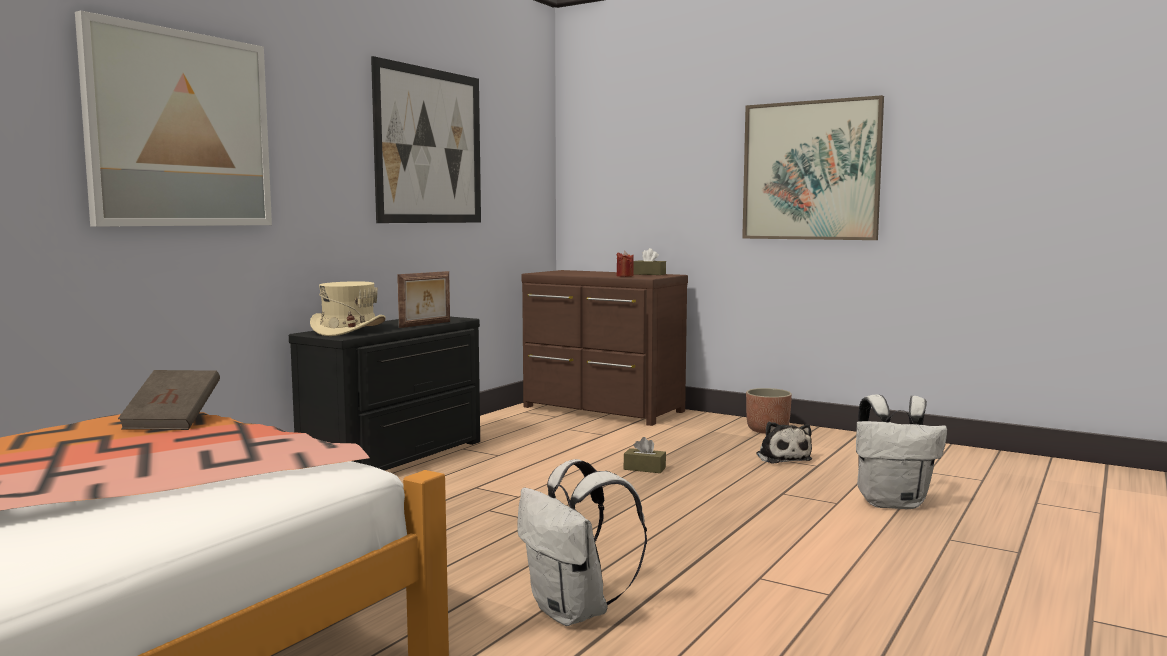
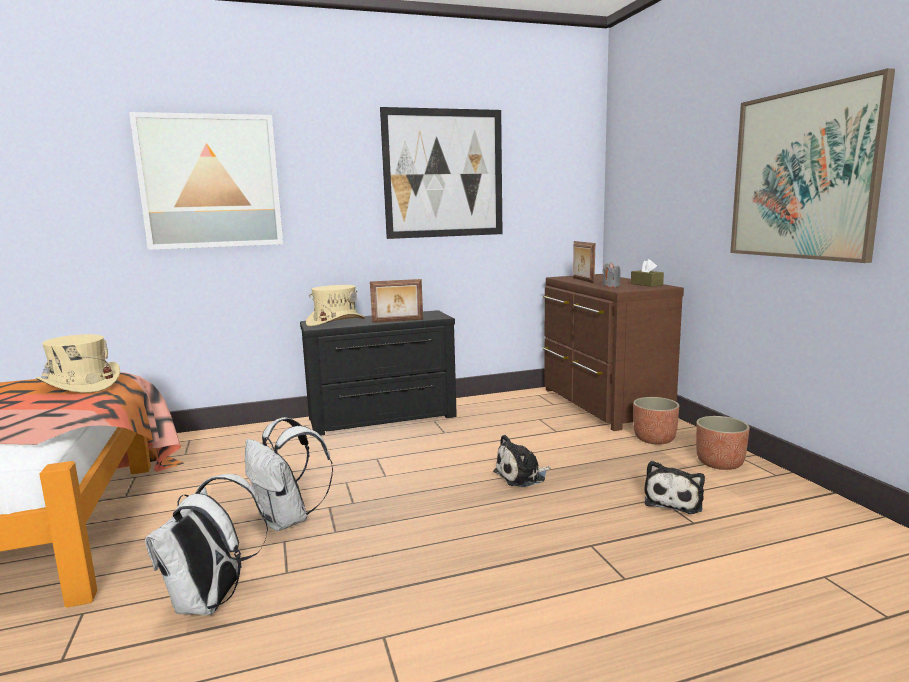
camera: 40 degrees right, 5 degrees up
brown book [118,370,220,430] -> beige hat [36,334,120,393]
red candle [617,251,634,277] -> grey candle [603,262,620,287]
brown tissue box [624,437,666,473] -> plush toy [493,435,551,487]
white backpack [856,394,947,509] -> white backpack moved to [245,417,333,531]
none -> picture frame [573,241,595,283]
none -> planter [633,397,679,444]

